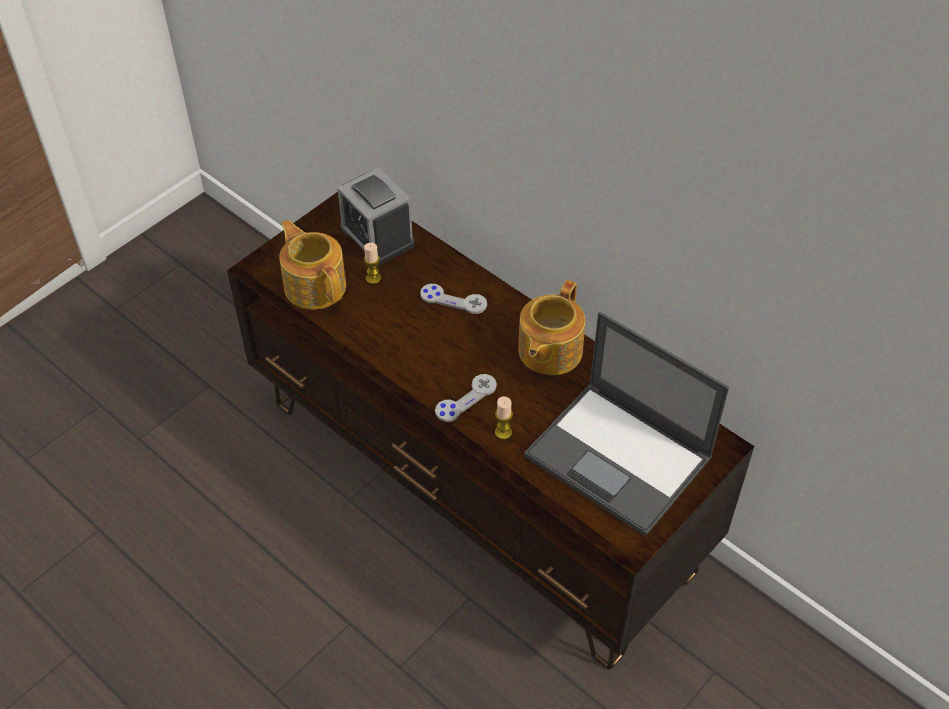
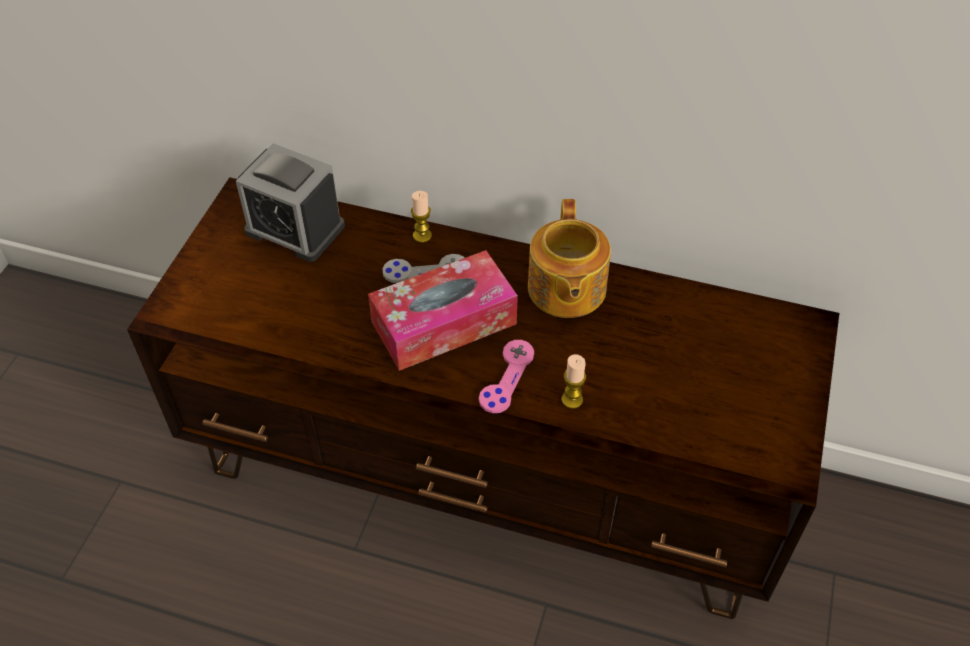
camera: 25 degrees left, 0 degrees up
teapot [279,220,346,310] -> none
candle [364,243,381,284] -> candle moved to [411,191,432,243]
grey game controller [435,374,497,422] -> pink game controller [479,340,534,413]
laptop [524,312,729,536] -> none
none -> tissue box [368,250,518,371]

